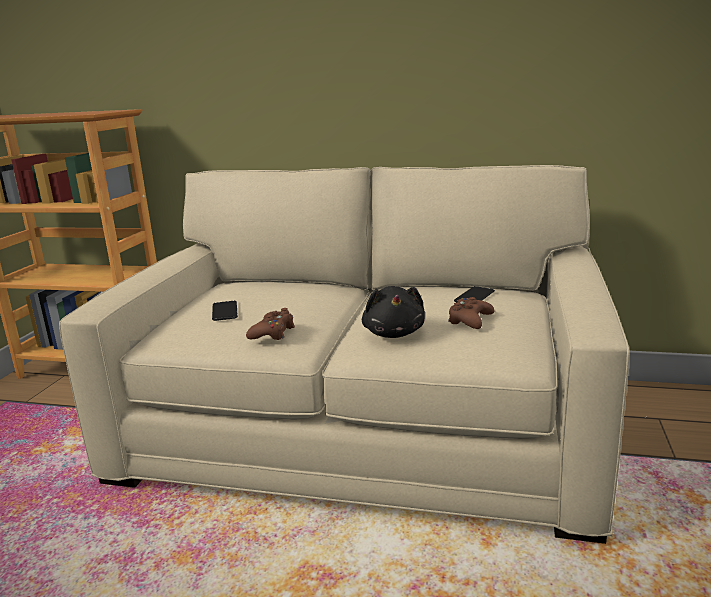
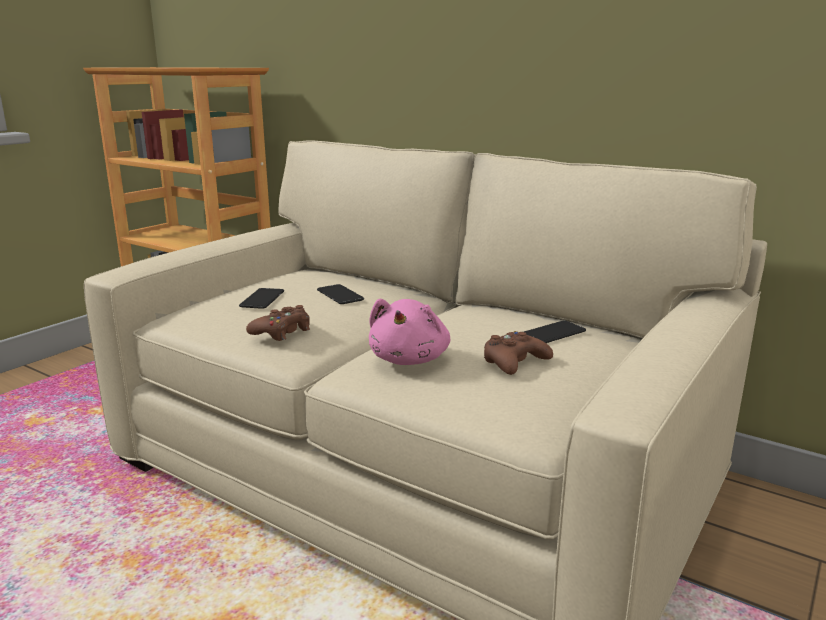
camera: 20 degrees right, 0 degrees up
black plush toy [362,286,425,338] -> pink plush toy [369,299,450,365]
none -> phone [317,284,364,304]

